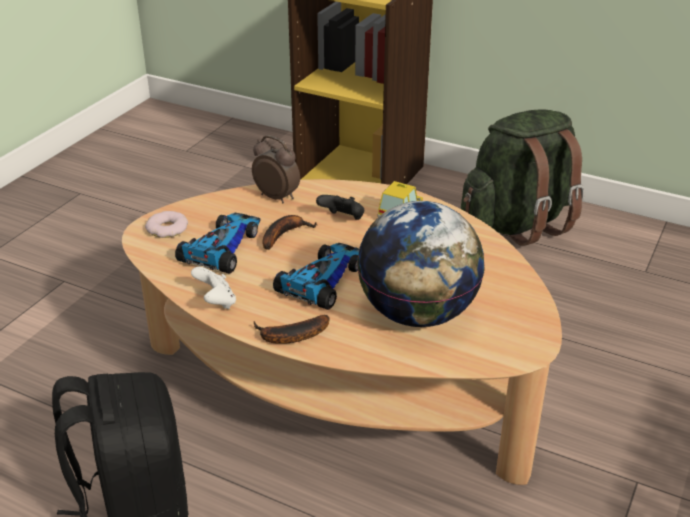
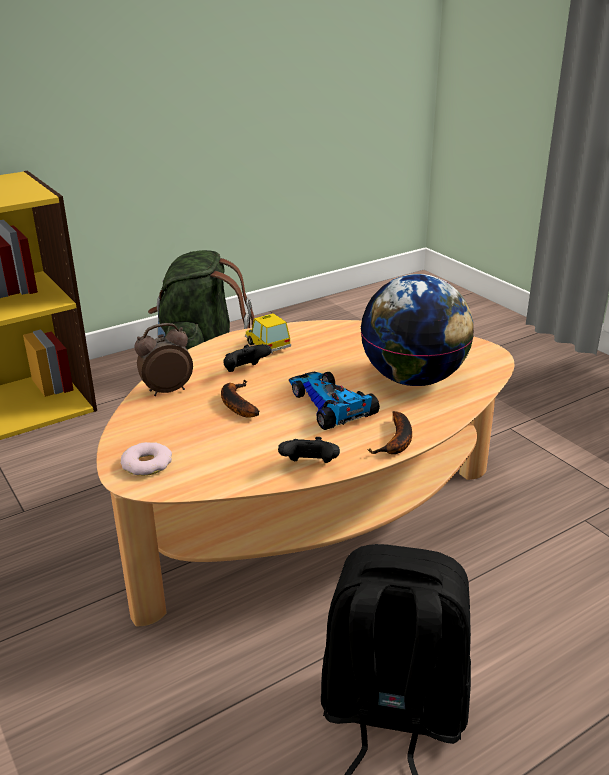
camera: 60 degrees left, 5 degrees down
toy car [175,213,261,274] -> none
white game controller [191,267,236,309] -> black game controller [278,437,340,463]

